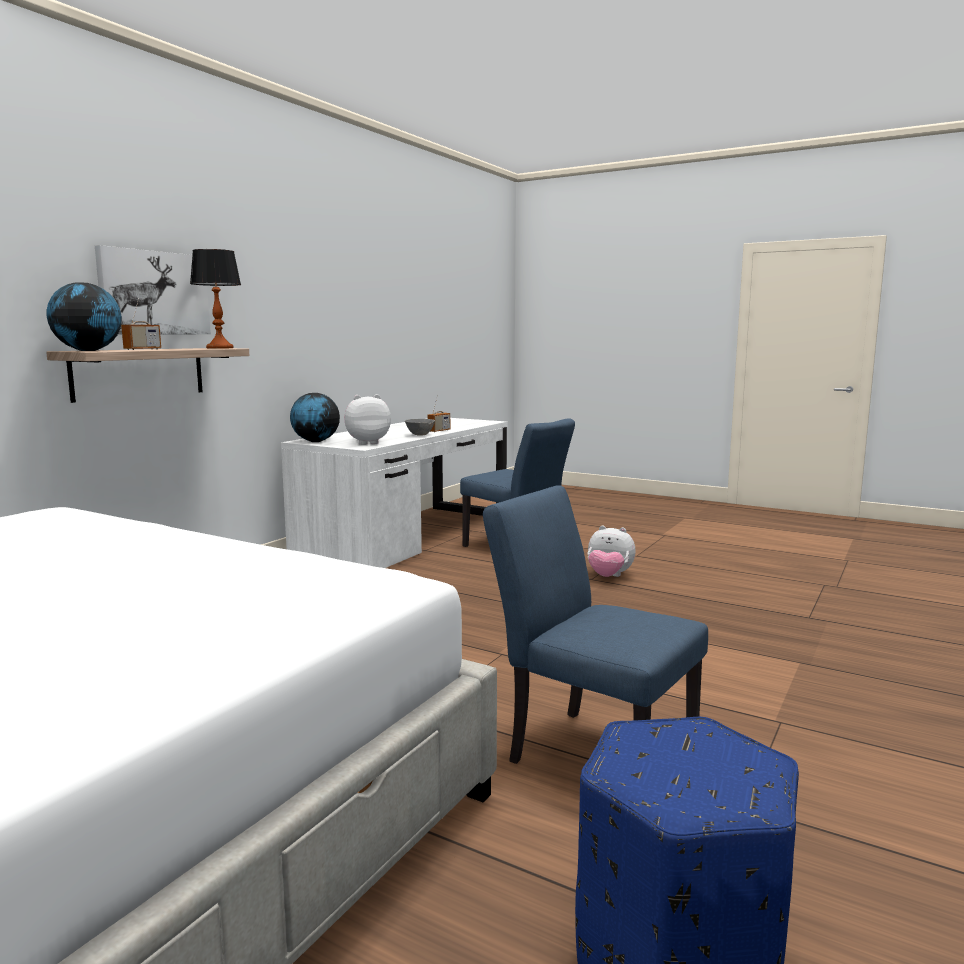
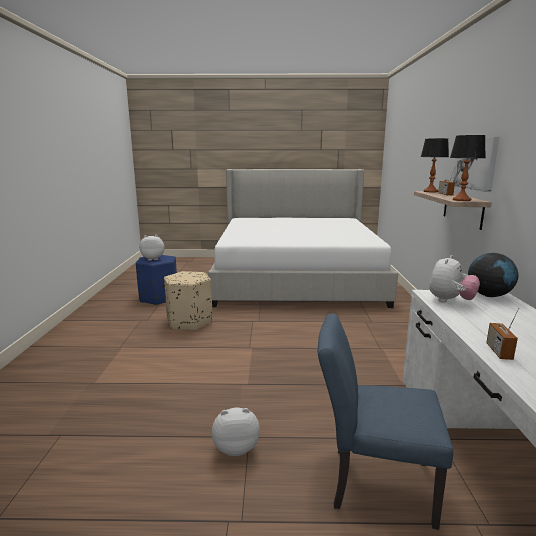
camera: 150 degrees right, 5 degrees up
globe [47,282,122,351] -> table lamp [421,138,449,192]
grey bowl [405,419,435,436] -> none
blue chair [483,485,708,764] -> beige ottoman [164,271,212,331]
none -> plush toy [139,235,164,261]

